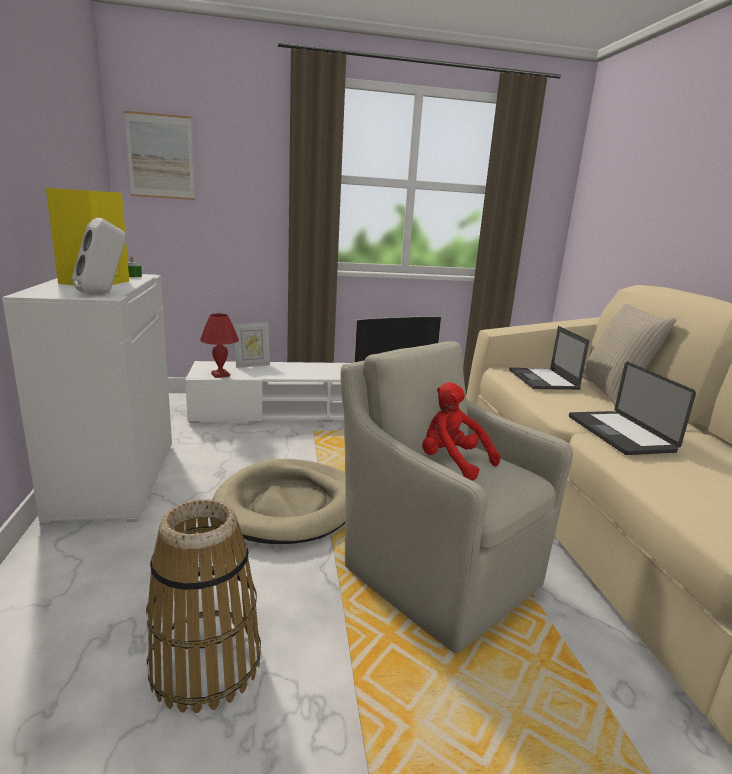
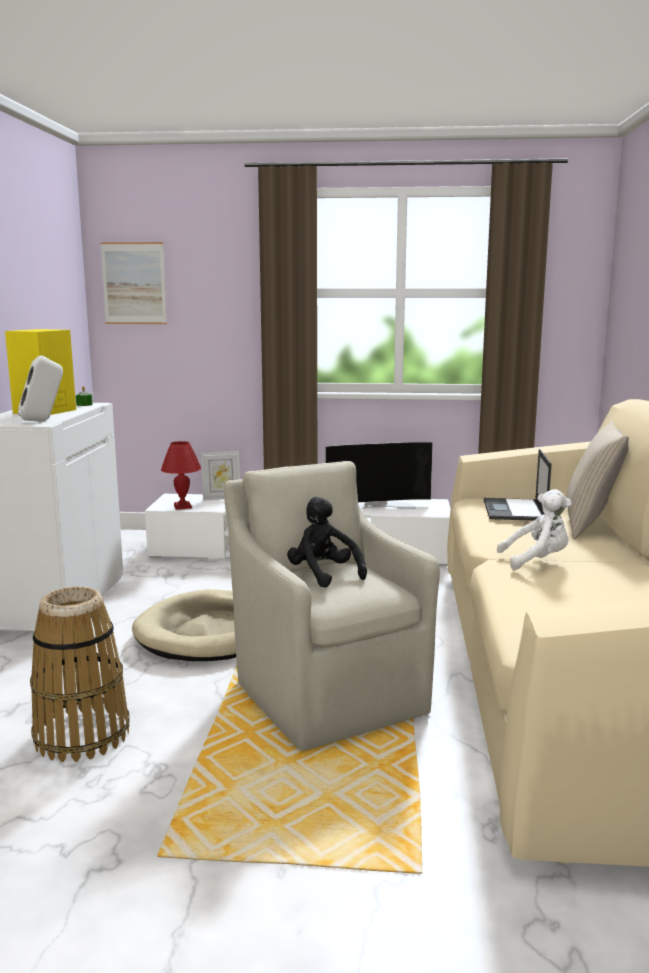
camera: 15 degrees right, 5 degrees down
red plush toy [422,382,501,481] -> black plush toy [287,497,367,588]
laptop [569,362,696,455] -> white plush toy [497,489,572,570]

